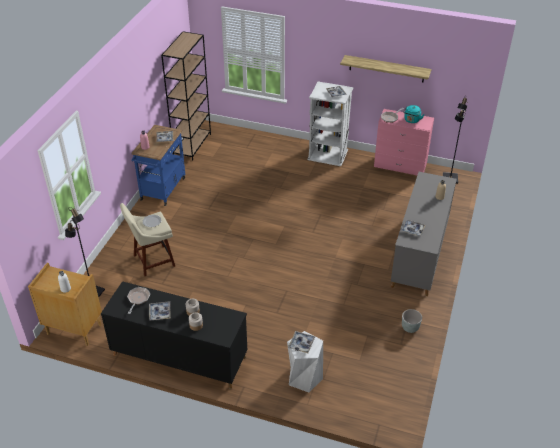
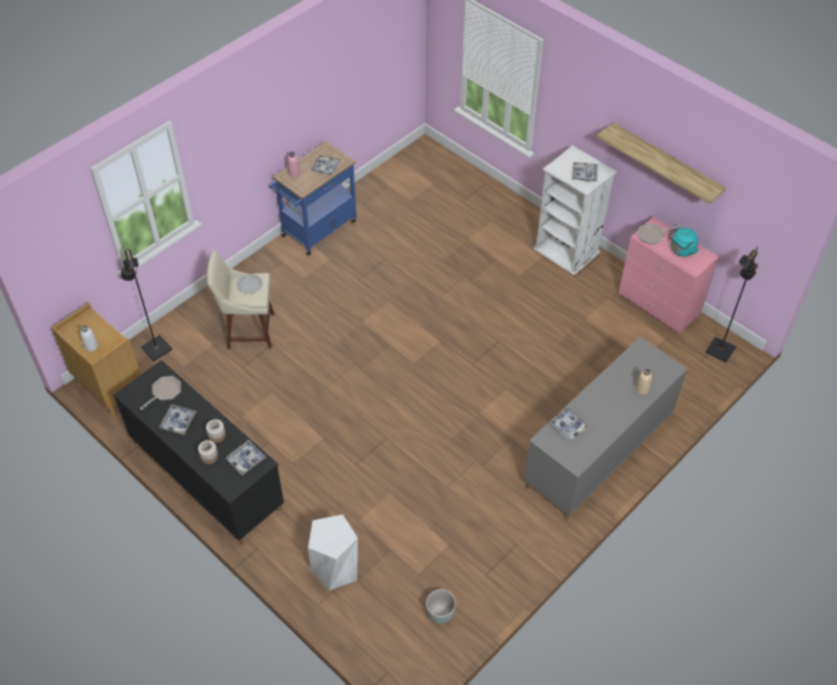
camera: 25 degrees right, 10 degrees up
beige bookcase [161,31,211,161] -> none
tray [288,331,315,353] -> tray moved to [225,440,266,475]
grey planter [402,309,422,333] -> grey planter moved to [426,589,456,624]

